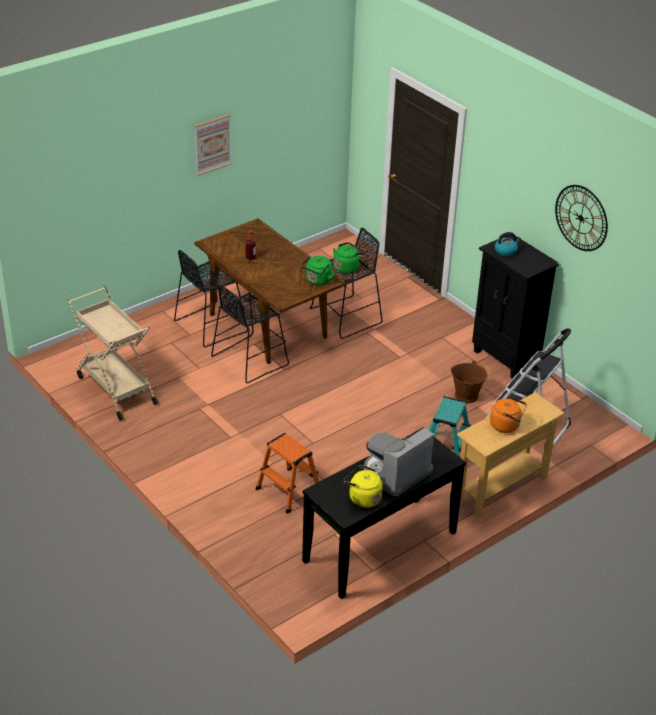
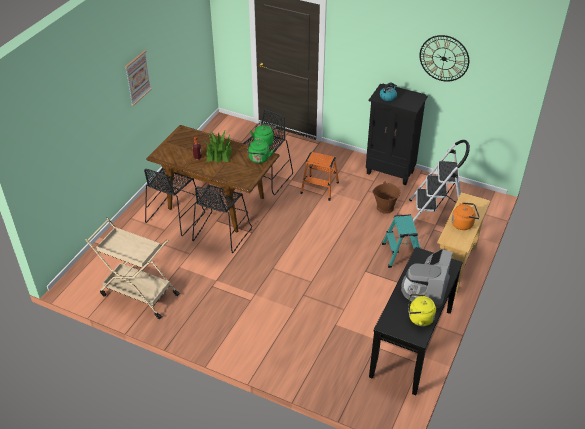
camera: 25 degrees left, 5 degrees up
orange step ladder [256,433,319,514] -> orange step ladder moved to [300,151,339,201]
none -> potted plant [206,129,233,163]

